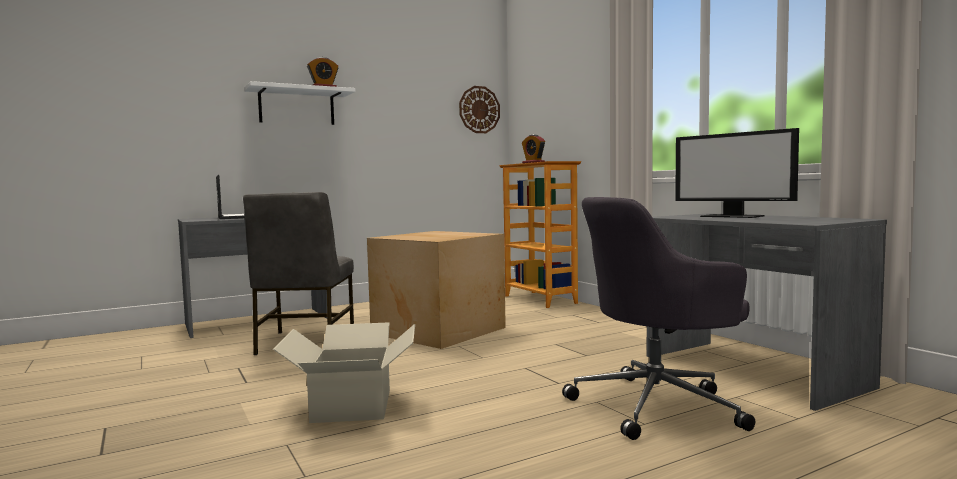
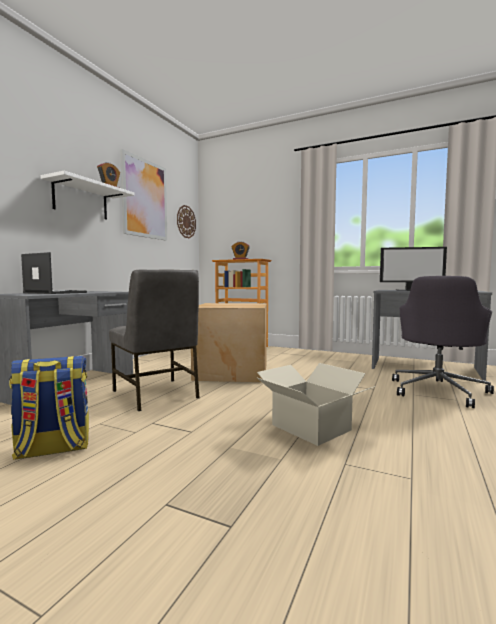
camera: 35 degrees left, 0 degrees up
none -> backpack [9,356,89,460]
none -> picture [120,149,167,241]

